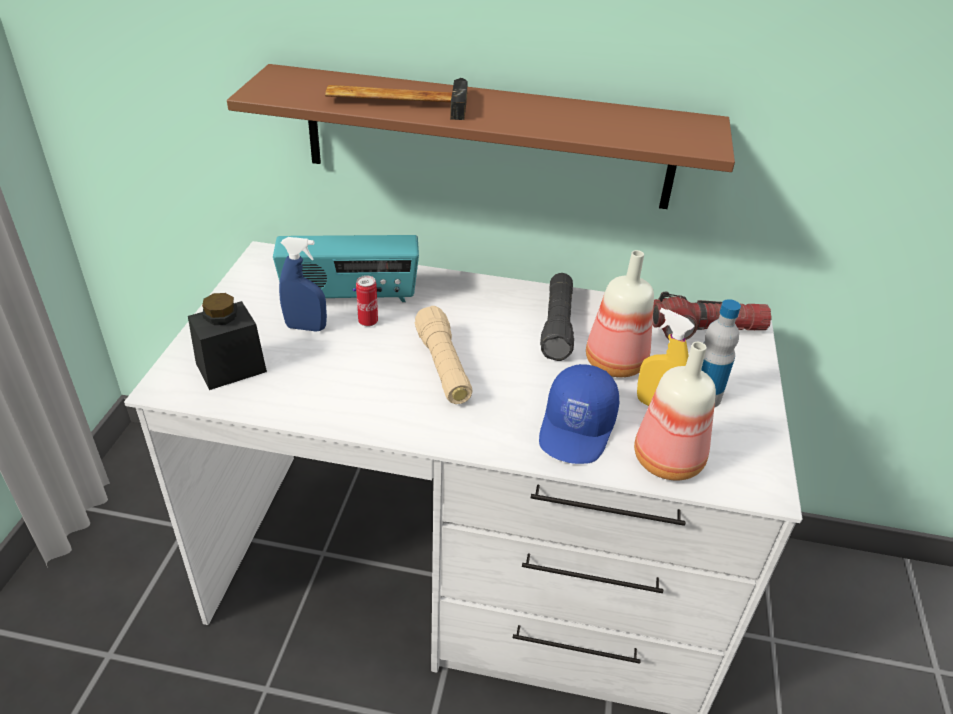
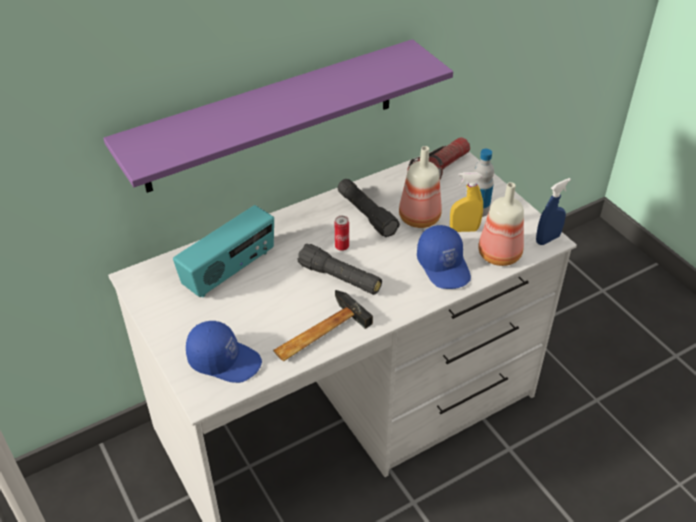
camera: 40 degrees left, 5 degrees up
black jar [188,293,267,390] -> blue cap [186,320,262,383]
brown shelf [227,64,735,209] -> purple shelf [103,39,453,193]
blue spray bottle [279,237,327,332] -> blue spray bottle moved to [536,178,571,245]
hammer [325,78,468,120] -> hammer moved to [273,290,373,361]
can [356,275,378,327] -> can moved to [335,216,349,251]
beige flashlight [415,306,473,404] -> black flashlight [297,244,382,295]

